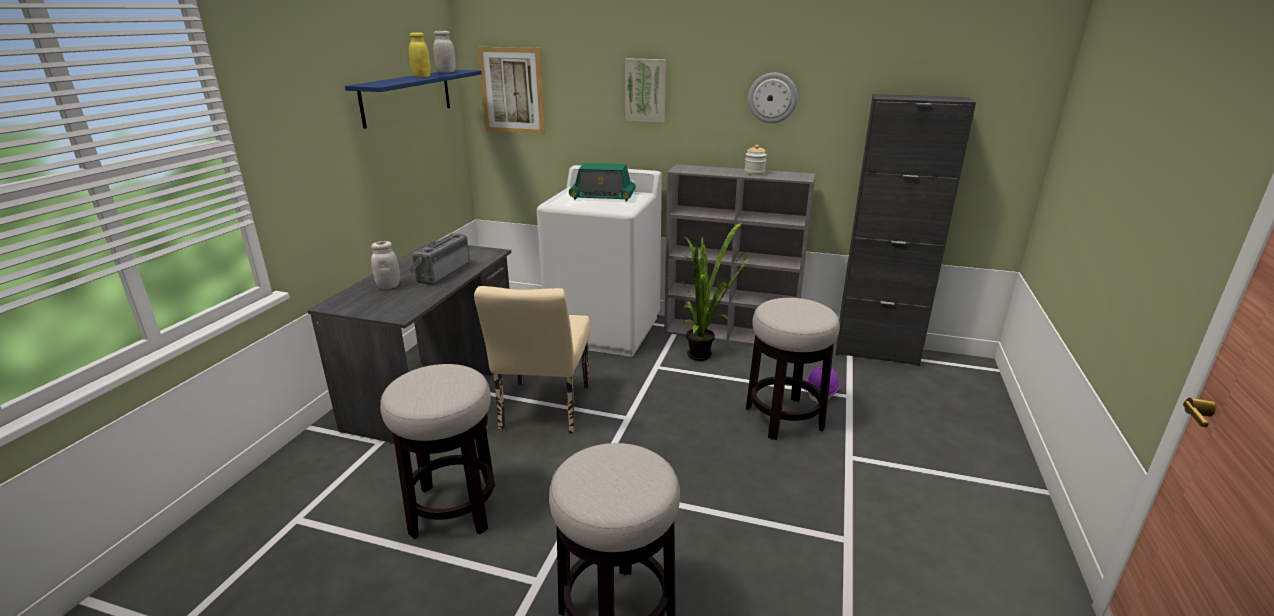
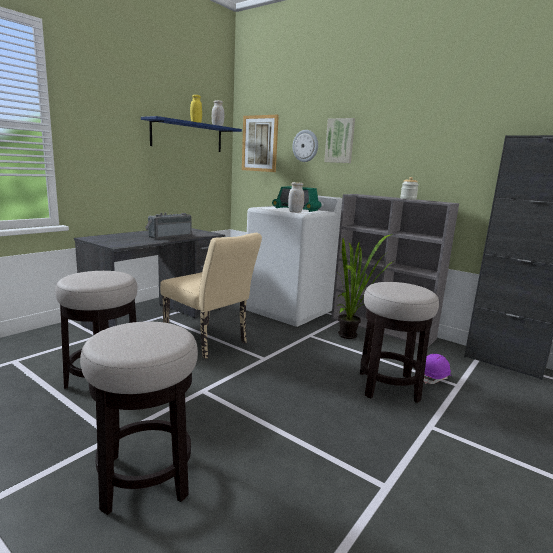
camera: 20 degrees right, 10 degrees down
white jar [371,241,400,289] -> white jar moved to [288,182,304,213]
beige chair [474,286,591,434] -> beige chair turned 75 degrees counterclockwise [160,233,262,359]
wall clock [748,73,798,123] -> wall clock moved to [292,130,318,162]

